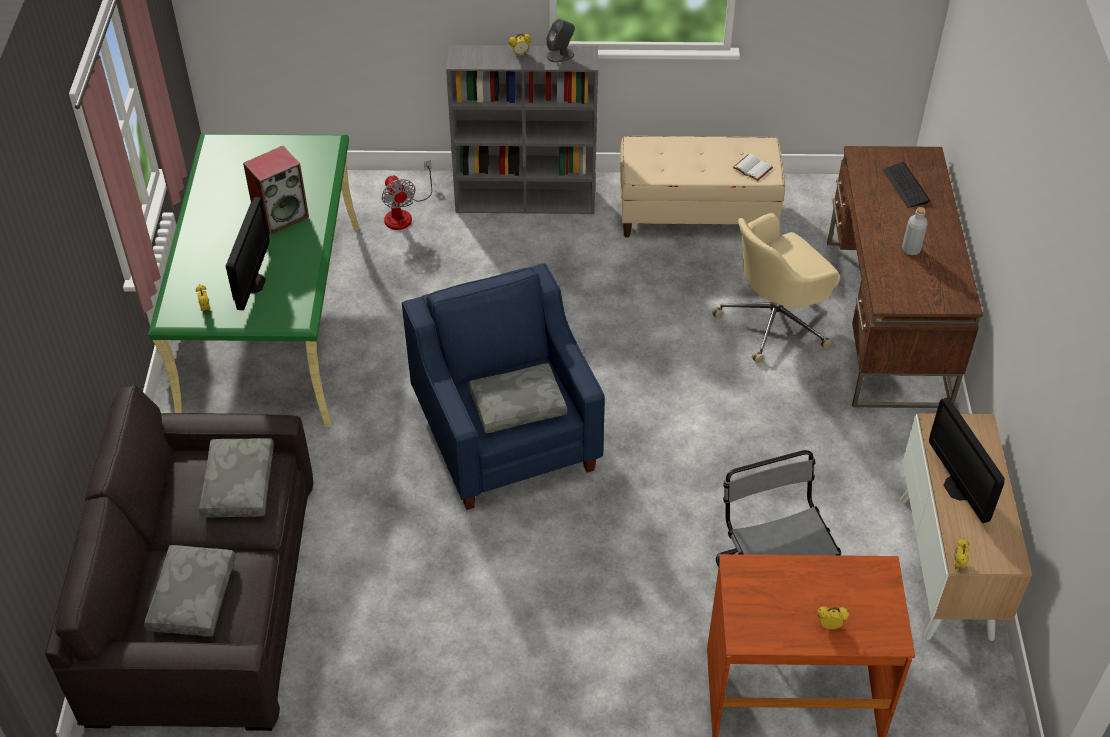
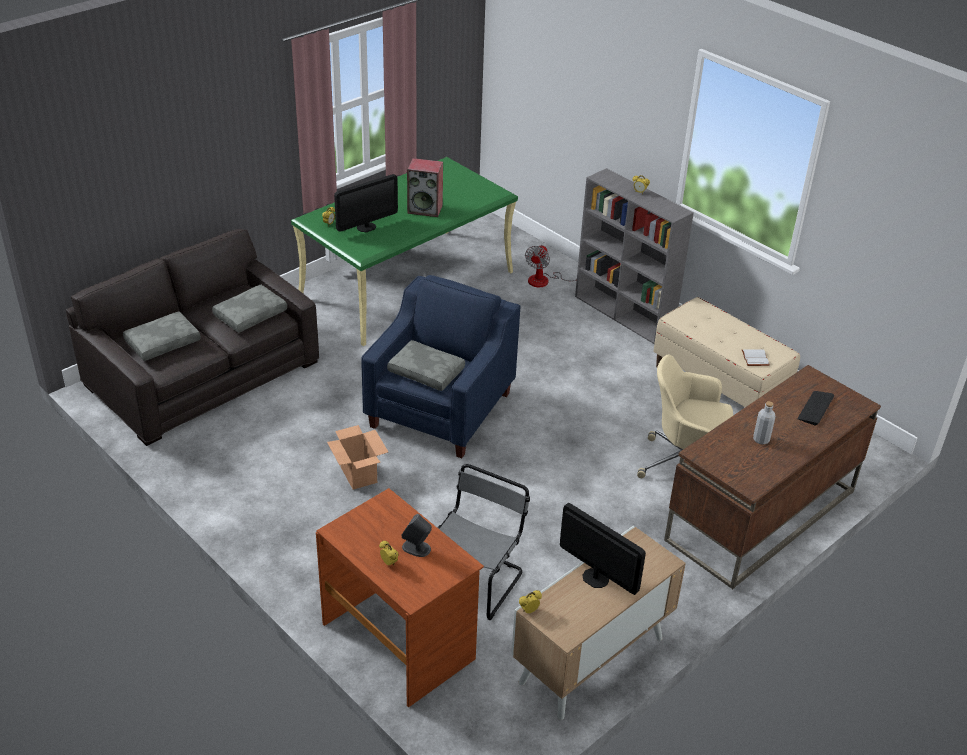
camera: 45 degrees right, 10 degrees down
grey speaker [546,19,575,62] -> grey speaker moved to [402,514,432,557]
monitor [929,397,1005,523] -> monitor turned 105 degrees clockwise [560,503,646,595]
none -> cardboard box [327,425,388,490]

